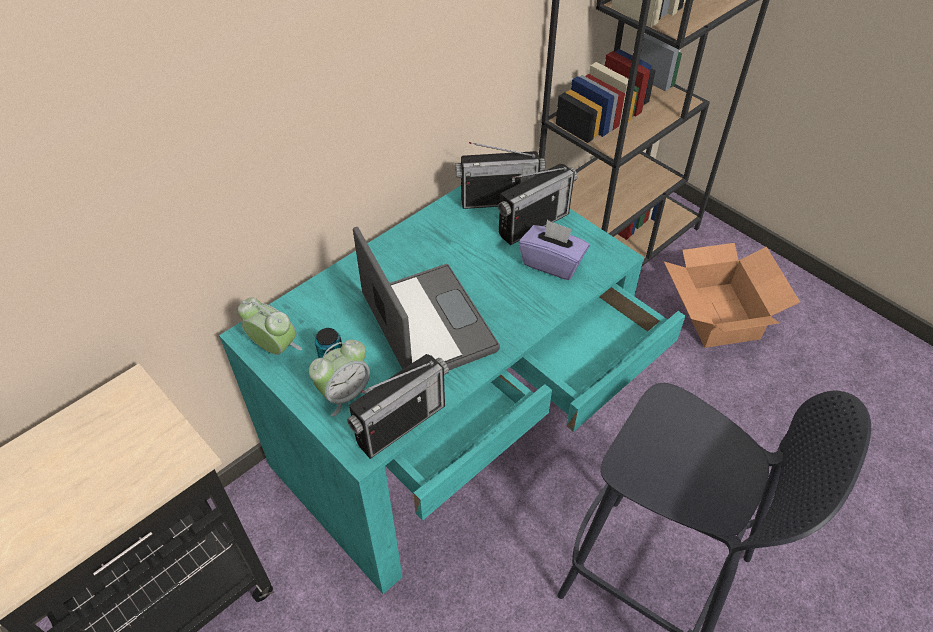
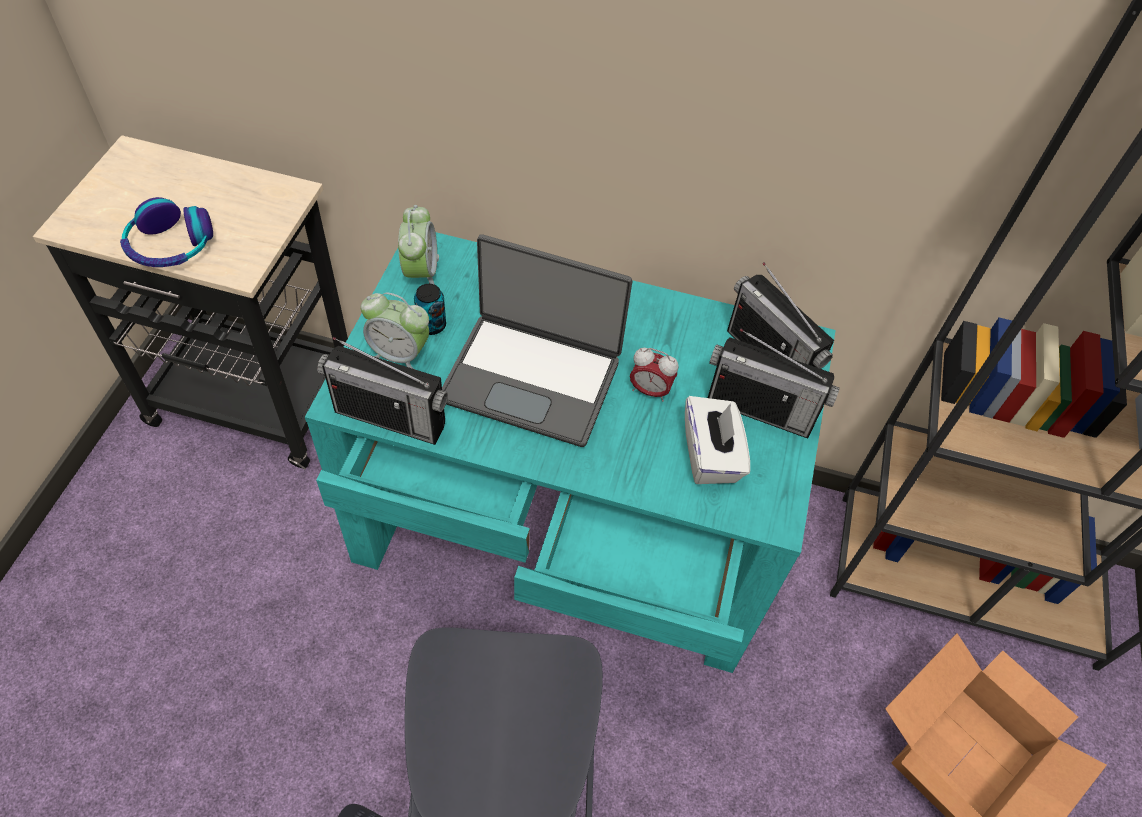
camera: 55 degrees right, 5 degrees up
laptop [353,227,500,370] -> laptop turned 75 degrees clockwise [442,234,632,447]
purple tissue box [519,220,590,280] -> white tissue box [685,396,750,484]
none -> headphones [120,197,213,267]
none -> alarm clock [630,348,678,402]

